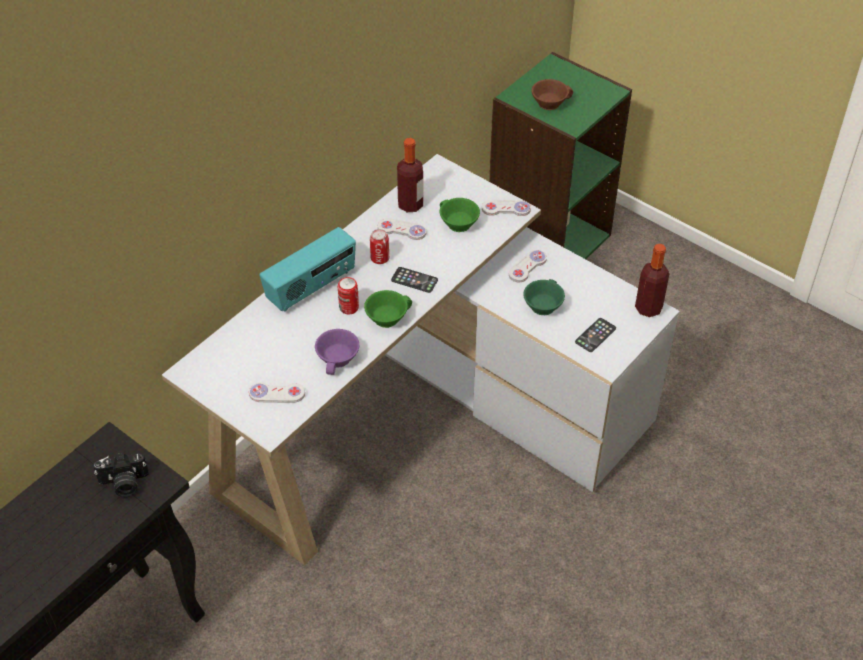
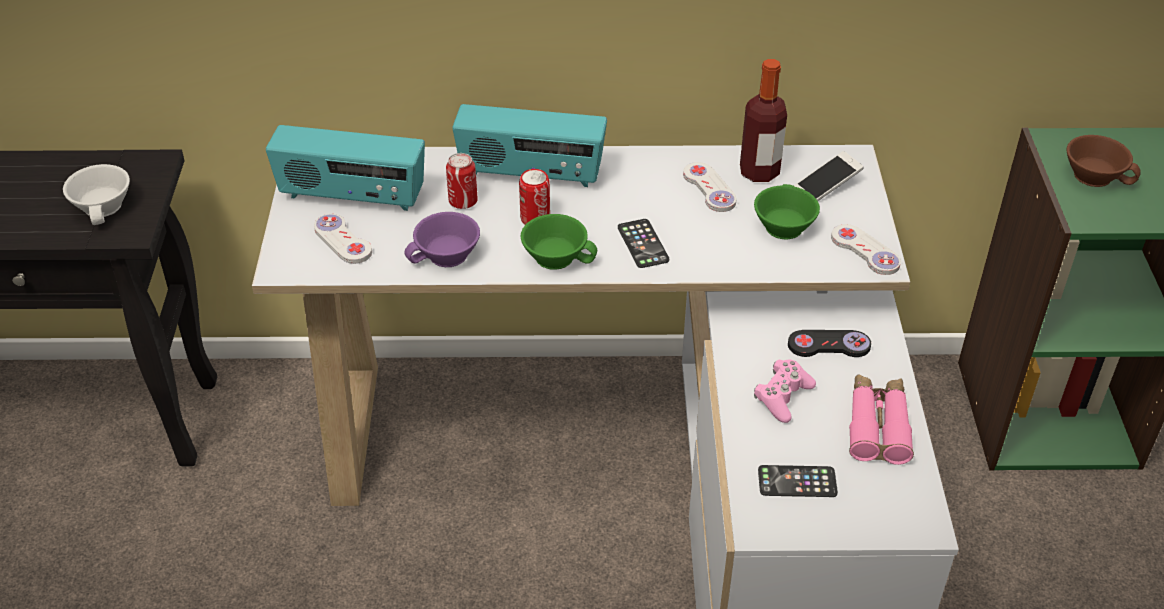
camera: 50 degrees right, 5 degrees down
camera [94,452,149,497] -> white cup [63,164,130,225]
can [370,229,389,264] -> can moved to [446,153,478,209]
white game controller [509,250,547,282] -> black game controller [788,330,871,357]
green cup [523,279,565,315] -> pink game controller [754,359,816,423]
bottle [635,244,669,317] -> none
none -> radio [266,125,425,211]
none -> phone [793,151,863,201]
none -> pink binoculars [849,374,914,465]

